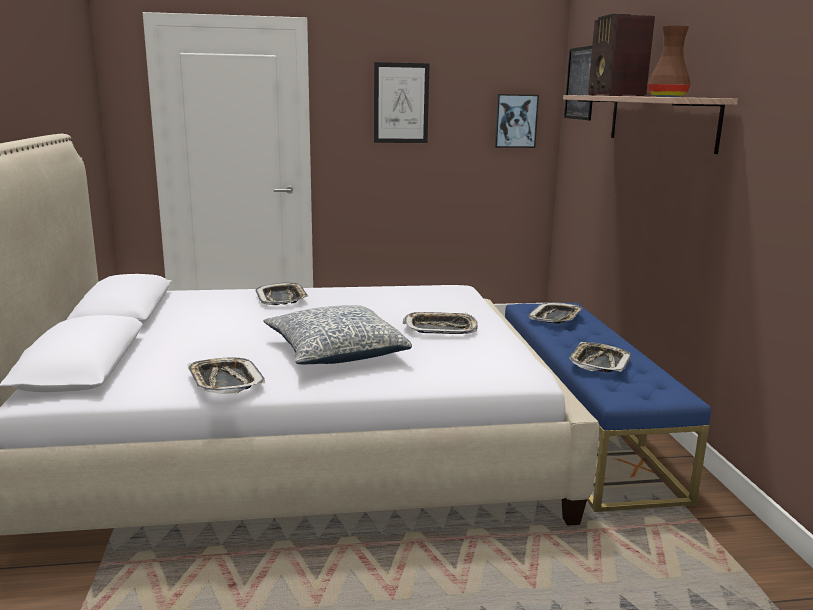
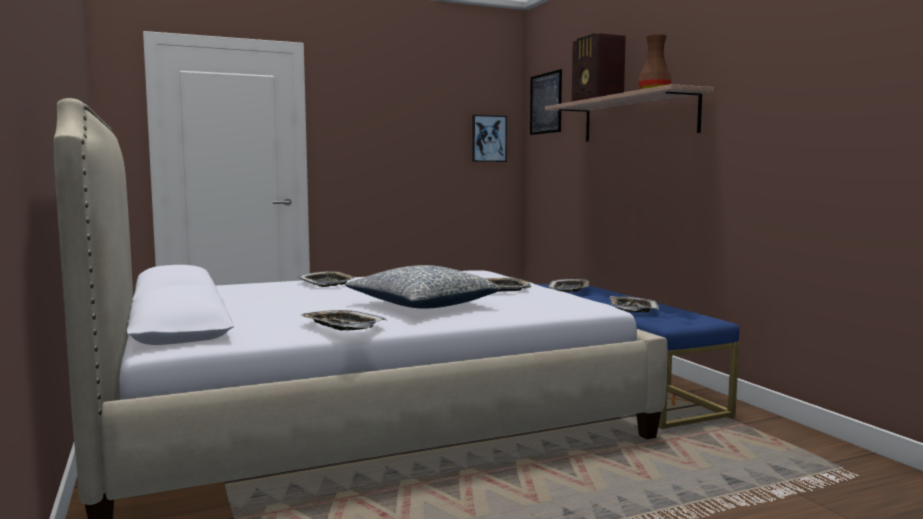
camera: 15 degrees left, 10 degrees down
picture [374,62,429,143] -> none

